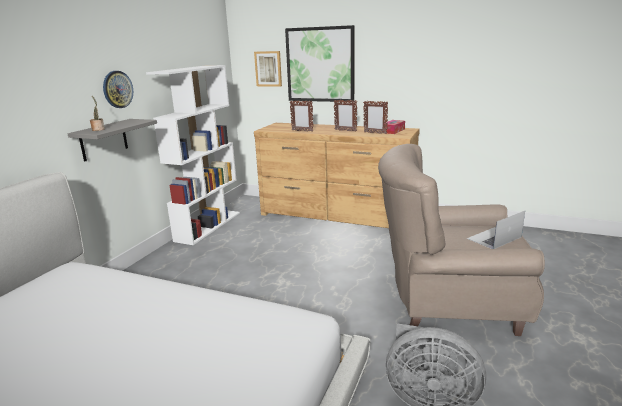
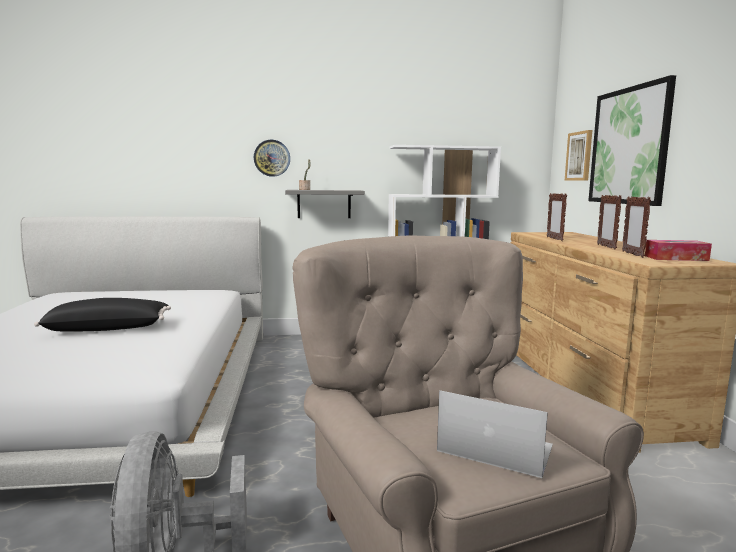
camera: 60 degrees right, 10 degrees down
wall clock [103,71,133,108] -> wall clock moved to [254,140,290,177]
none -> black pillow [34,298,171,332]

